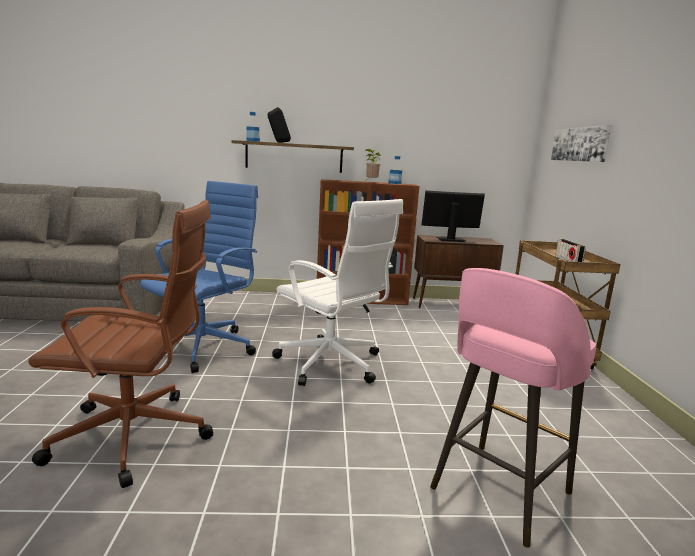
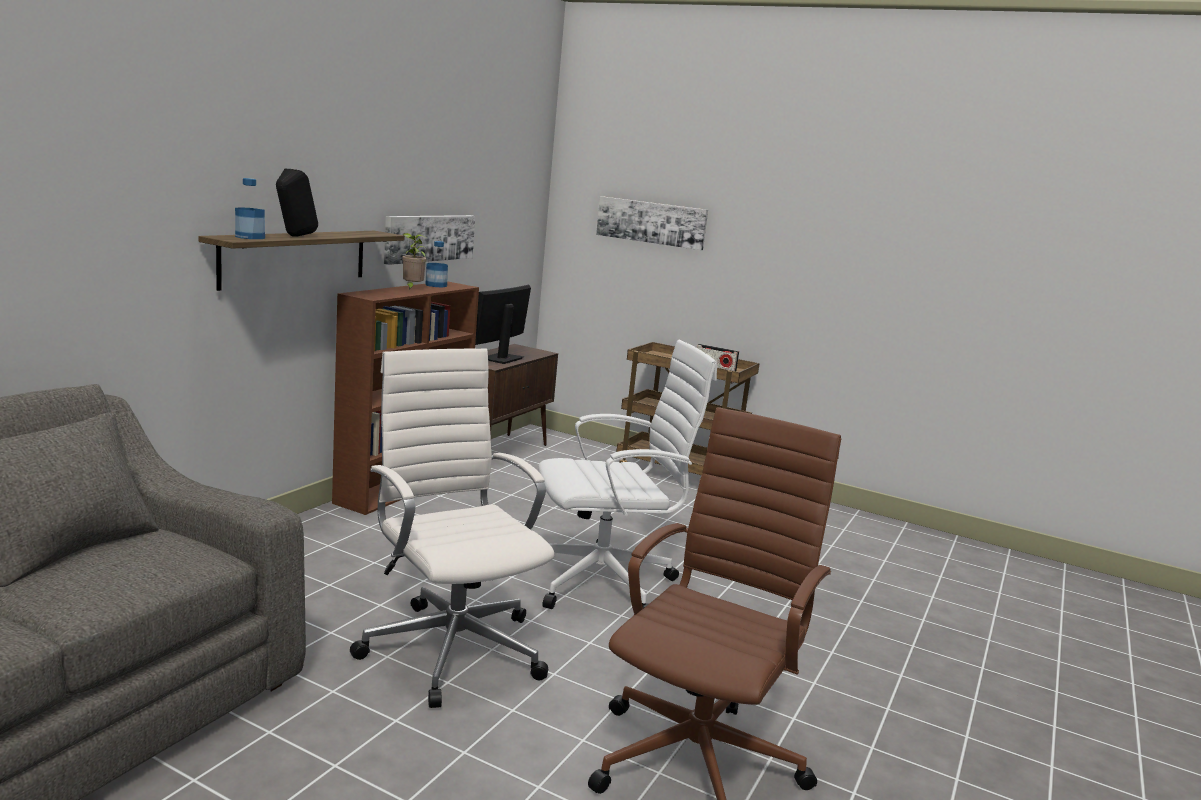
camera: 60 degrees left, 0 degrees up
blue office chair [140,181,258,373] -> white office chair [350,348,554,708]
pink stool [430,268,596,548] -> none
none -> picture [384,215,475,265]

